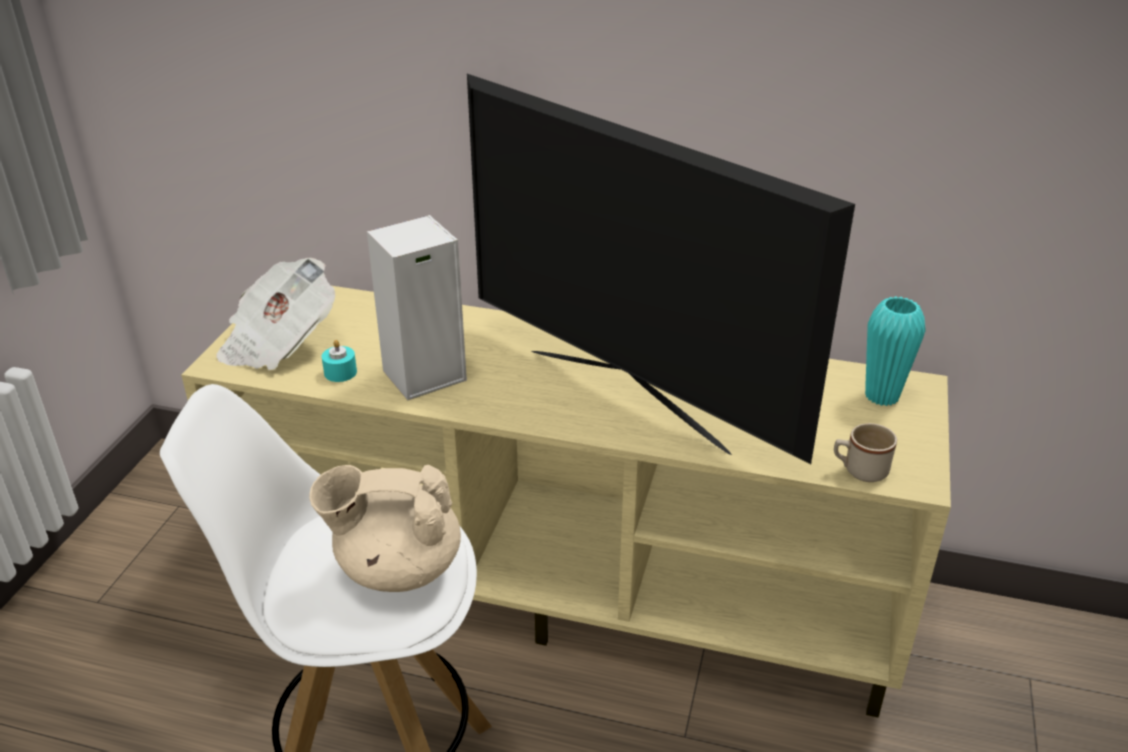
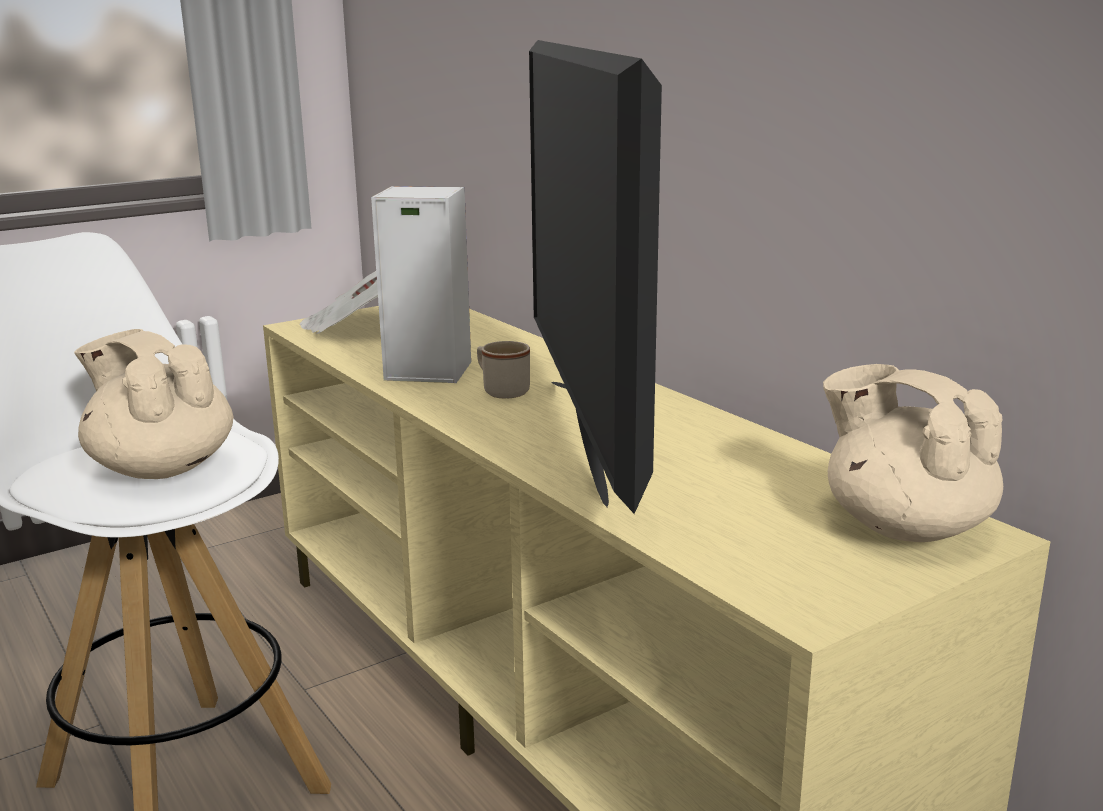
camera: 40 degrees right, 15 degrees down
turquoise candle [322,340,357,382] -> none
beige mug [834,423,897,482] -> beige mug moved to [477,341,530,399]
turquoise vase [865,296,926,406] -> beige teapot [823,364,1003,542]

